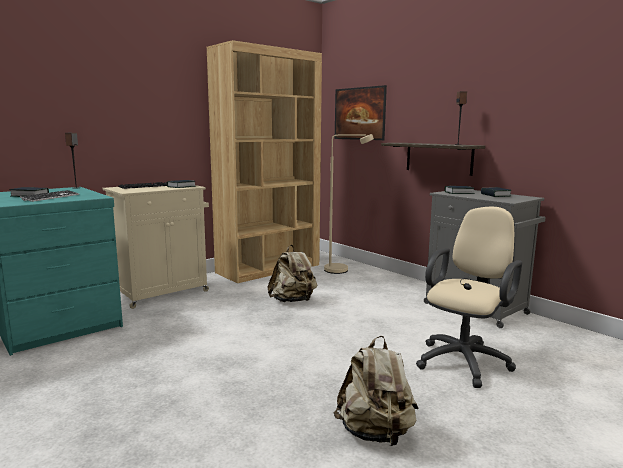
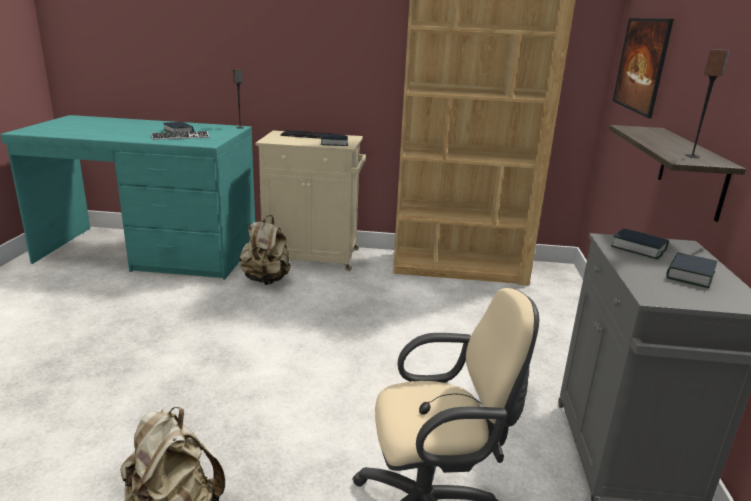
camera: 45 degrees right, 10 degrees up
beige backpack [267,245,318,302] -> beige backpack moved to [239,215,291,285]
beige floor lamp [324,134,374,274] -> none

